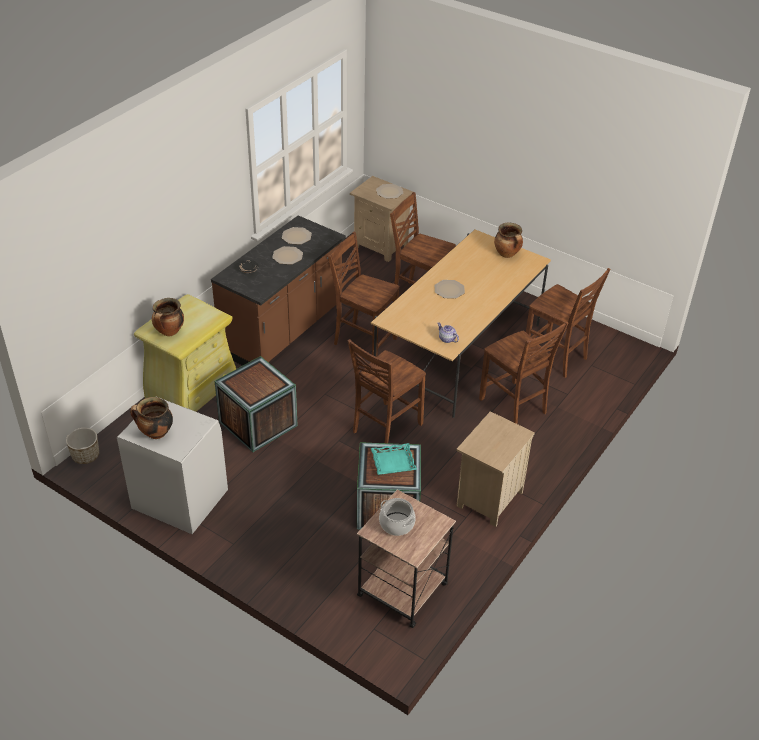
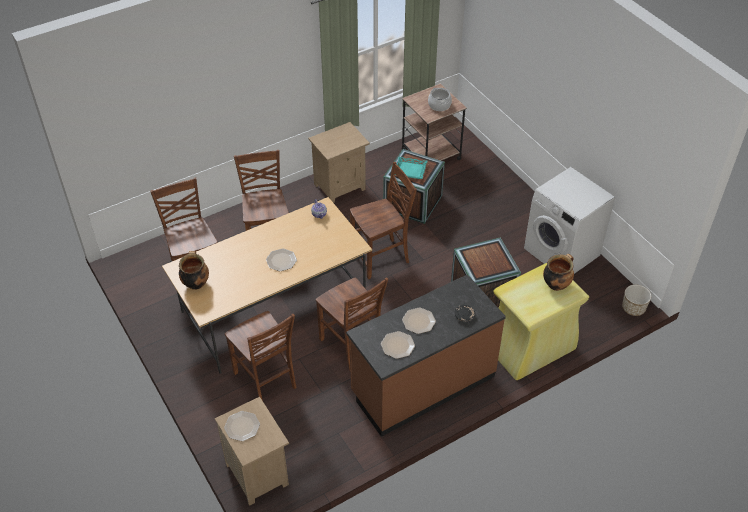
camera: 155 degrees left, 5 degrees up
cooking pot [130,397,173,439] -> none

